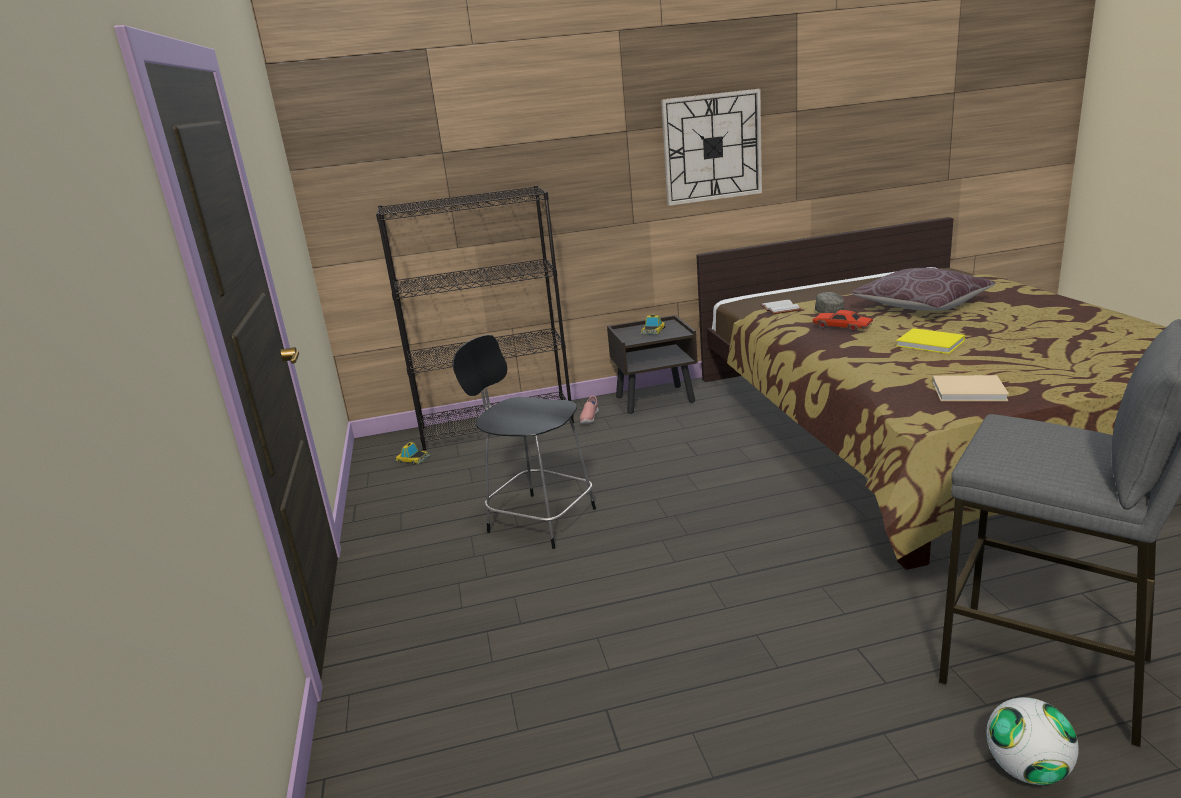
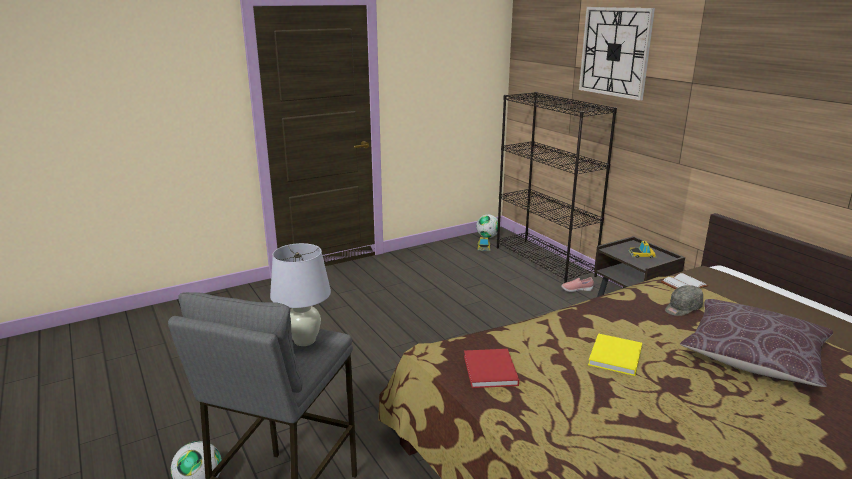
camera: 70 degrees right, 0 degrees up
black chair [453,335,596,549] -> none
wall clock [661,89,762,206] -> wall clock moved to [579,7,655,101]
red toy car [813,310,873,331] -> none
beige book [932,375,1009,401] -> red book [464,349,519,388]
none -> white table lamp [270,243,331,346]
none -> football [476,214,498,238]

